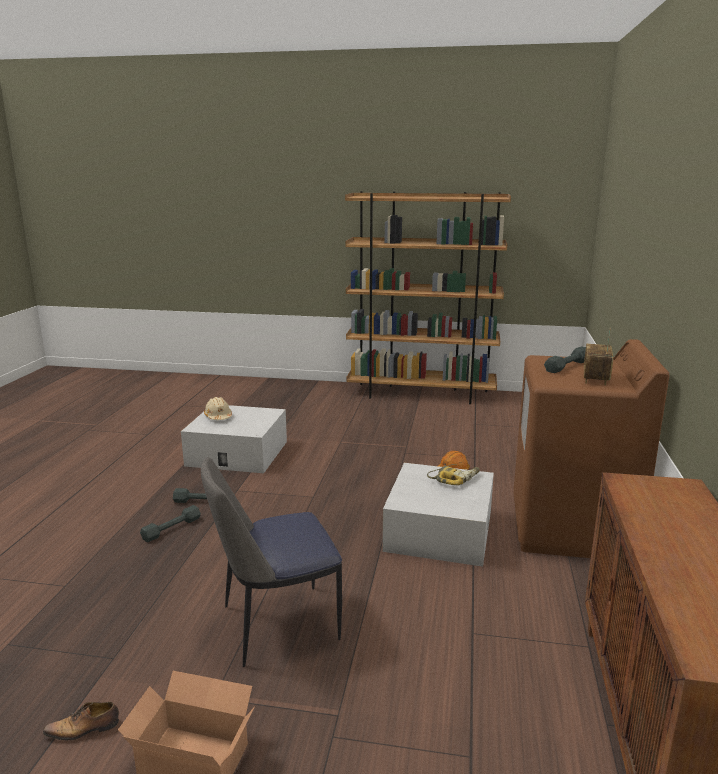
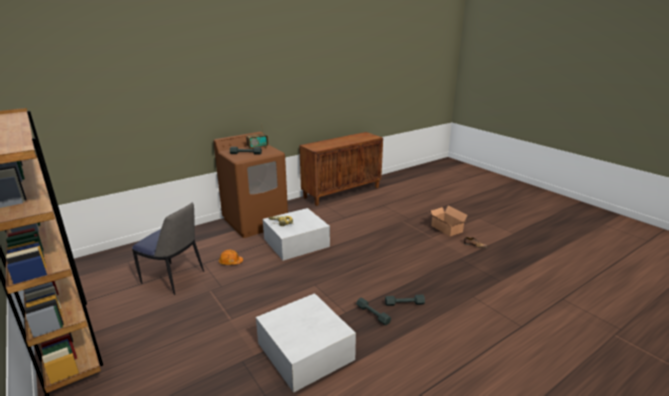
camera: 135 degrees left, 5 degrees up
chair [201,457,342,667] -> chair moved to [132,202,204,295]
beige hard hat [204,397,232,420] -> none

